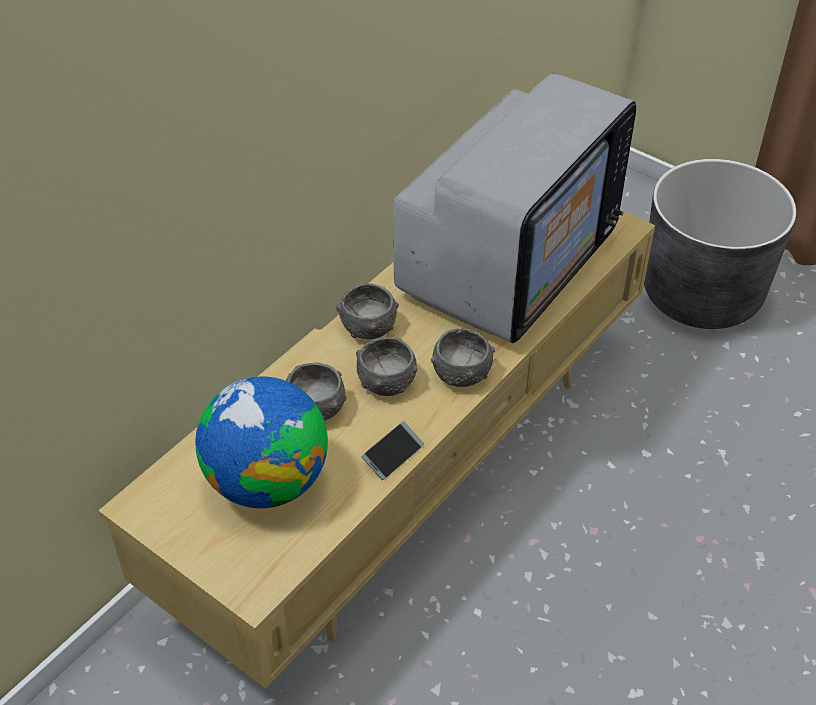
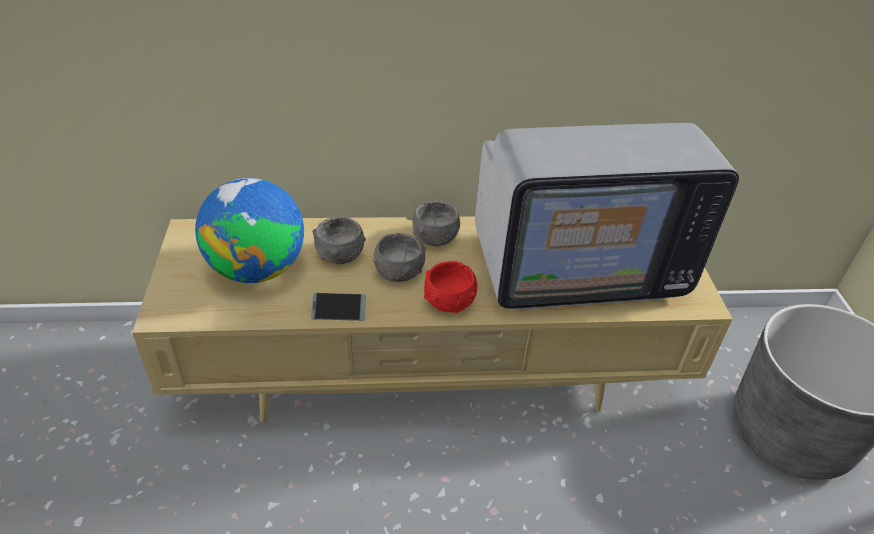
camera: 45 degrees right, 5 degrees down
grey bowl [431,328,495,387] -> red bowl [424,261,477,314]

